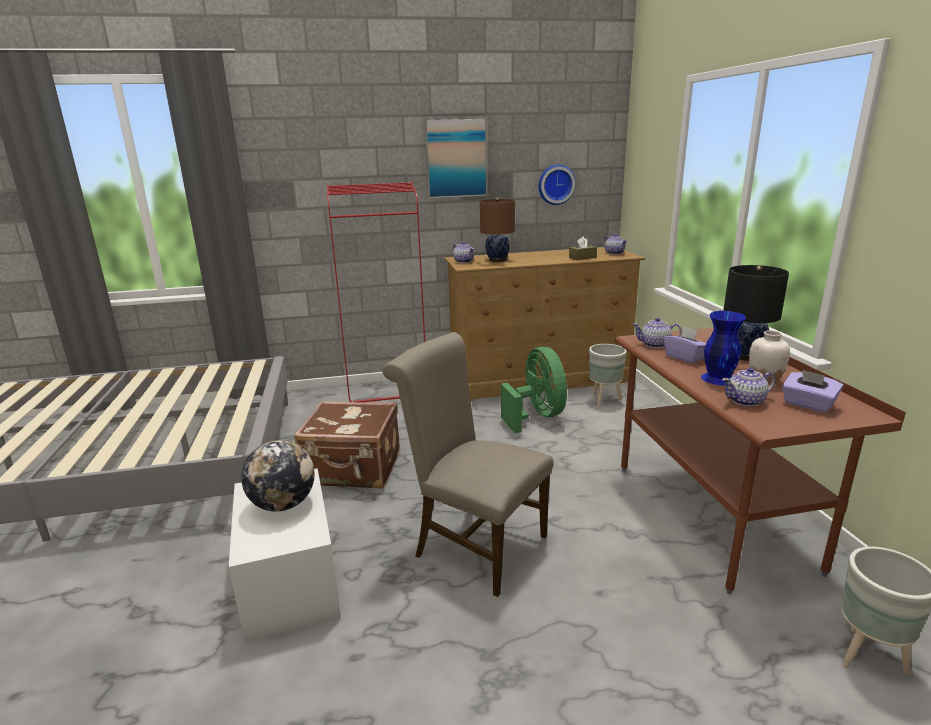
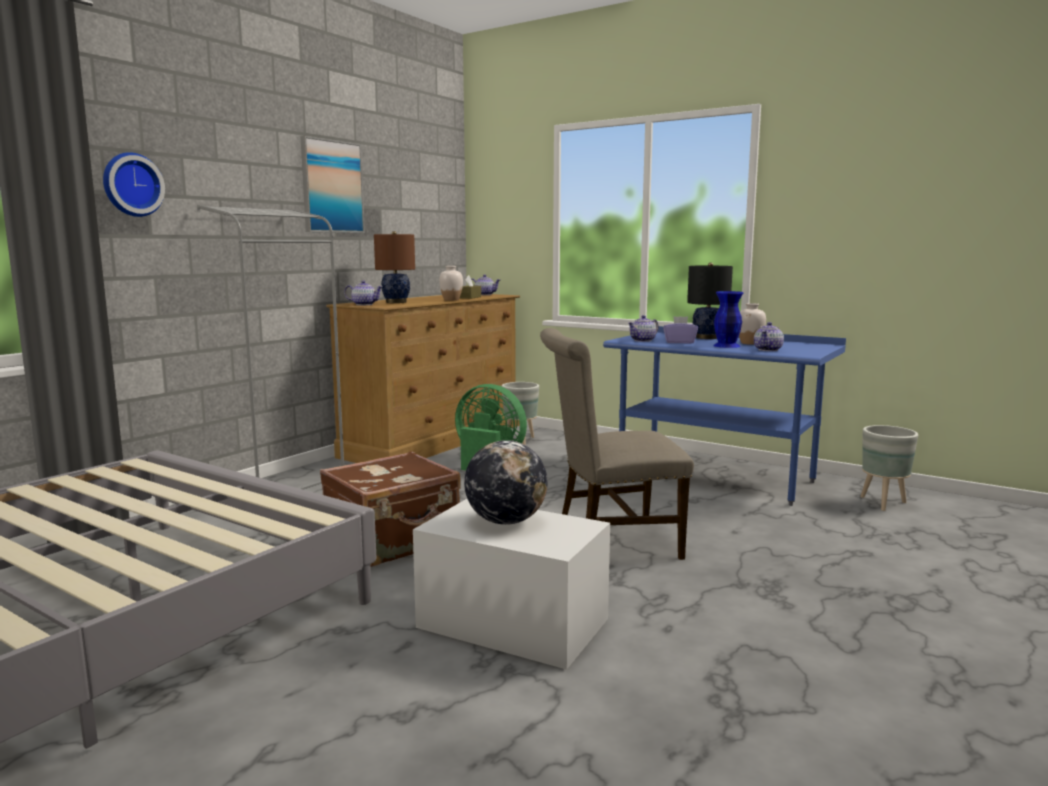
camera: 45 degrees left, 10 degrees down
red clothes rack [327,181,425,402] -> grey clothes rack [197,204,344,490]
wall clock [539,164,576,205] -> wall clock moved to [103,152,165,217]
brown desk [615,326,906,594] -> blue desk [603,326,846,506]
purple tissue box [782,369,843,413] -> none
none -> white vase [439,266,463,301]

